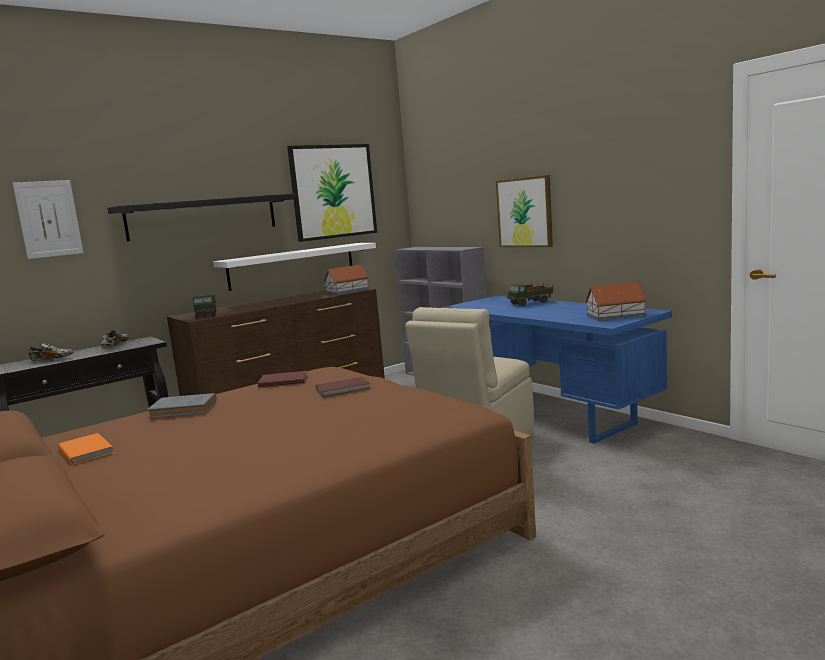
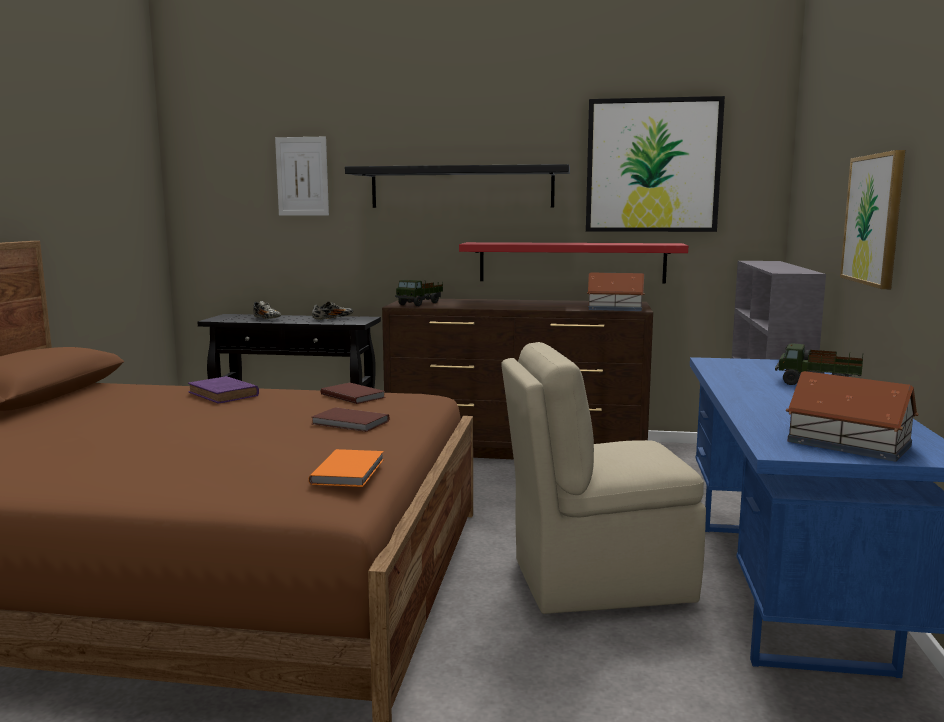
camera: 45 degrees right, 0 degrees up
orange book [58,433,114,464] -> orange book moved to [309,449,384,487]
grey book [147,393,217,418] -> purple book [188,376,259,403]
white shelf [213,243,376,291] -> red shelf [459,242,688,283]

